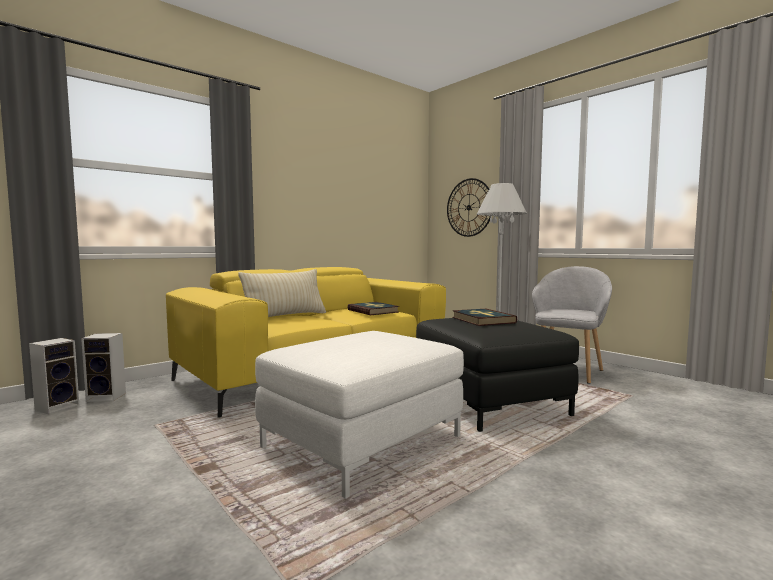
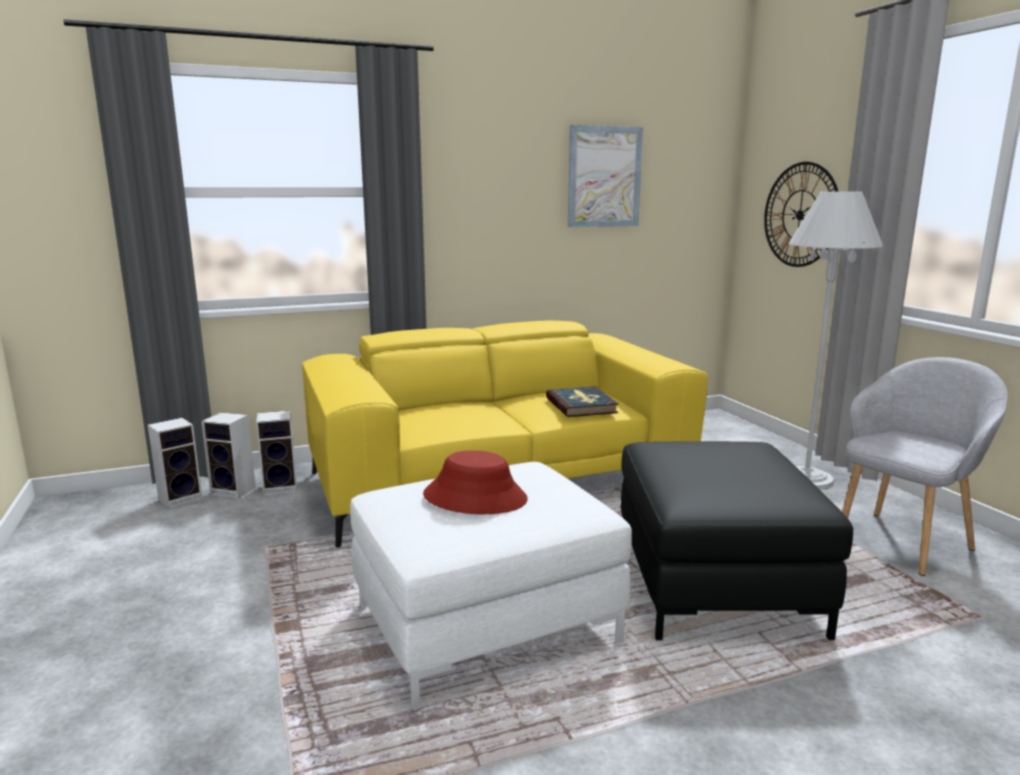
camera: 20 degrees right, 10 degrees up
beige pillow [238,269,326,317] -> none
book [452,309,517,326] -> none
none -> speaker [256,410,297,496]
none -> red hat [423,450,528,514]
none -> picture [568,125,643,227]

